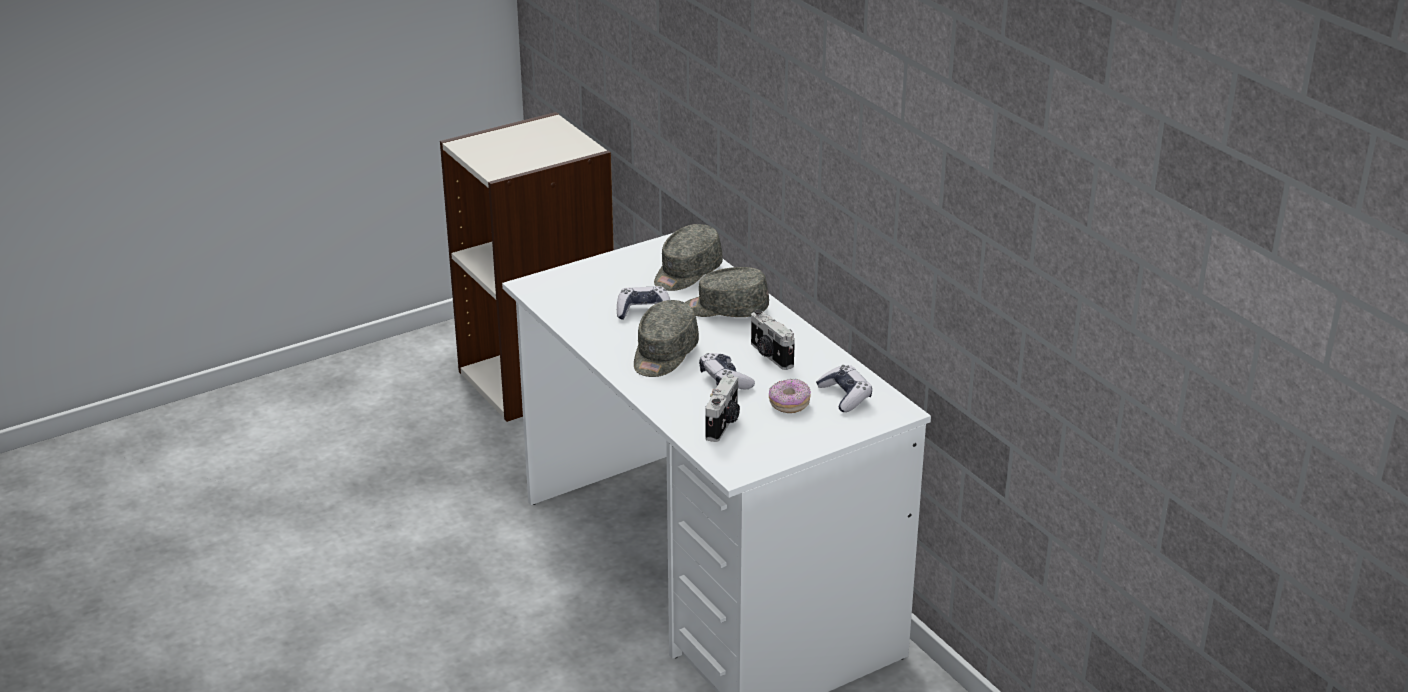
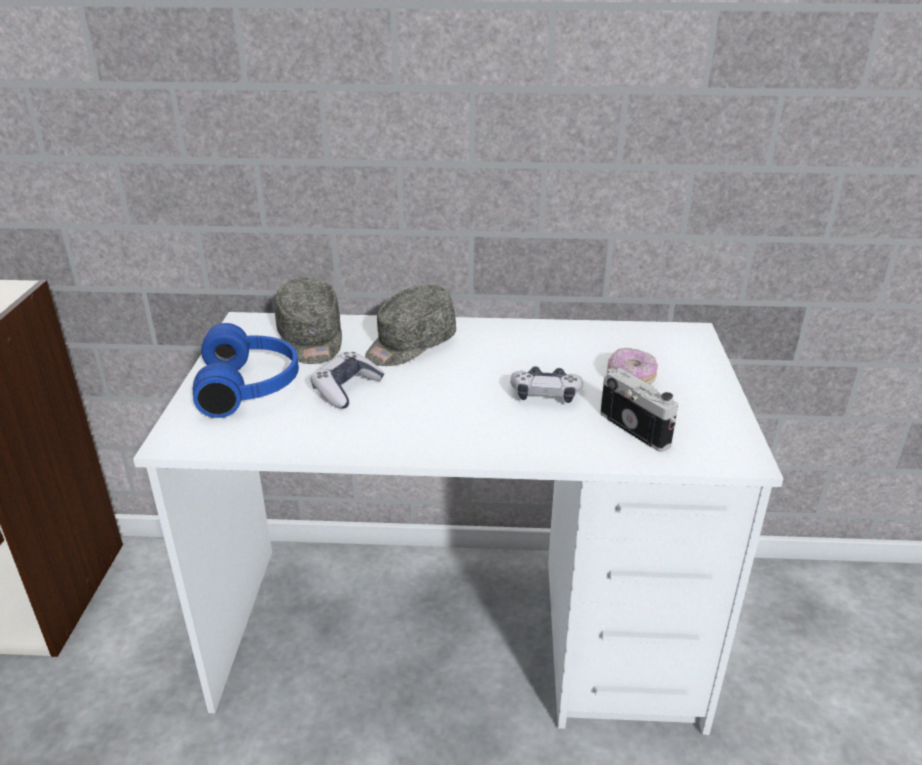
camera: 55 degrees left, 0 degrees up
grey cap [634,300,699,377] -> none
camera [751,309,795,370] -> none
game controller [816,365,872,412] -> none
none -> blue headphones [193,323,299,418]

